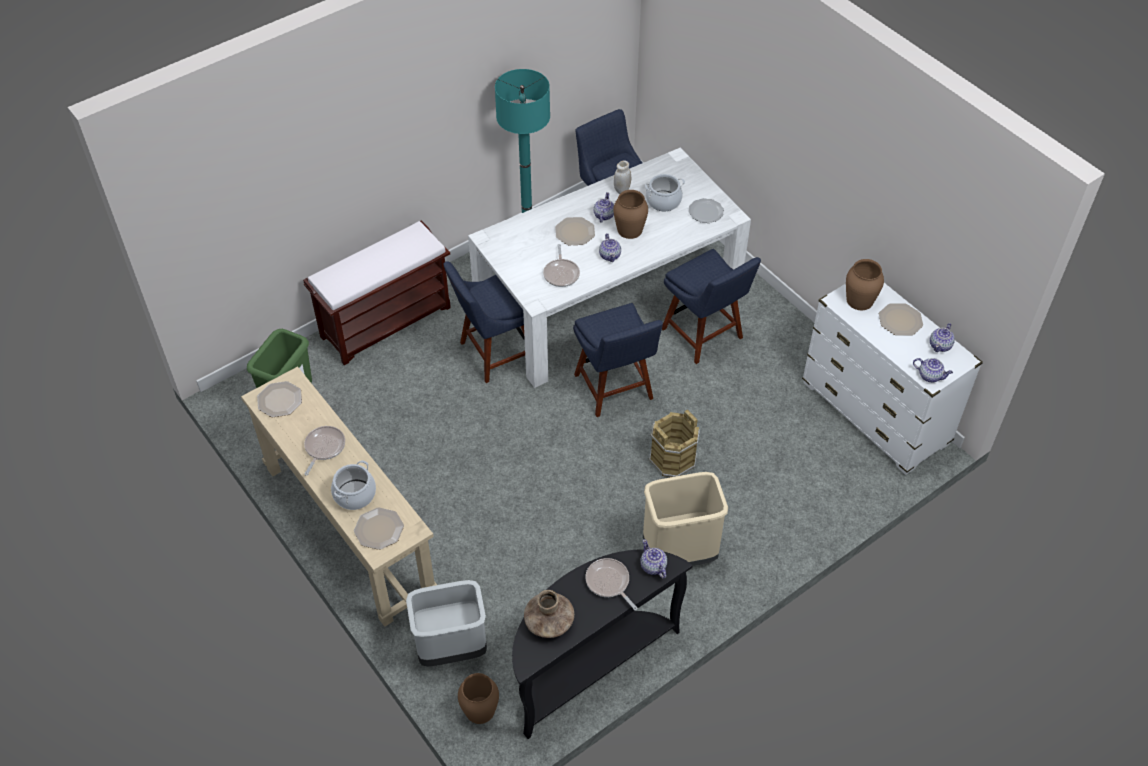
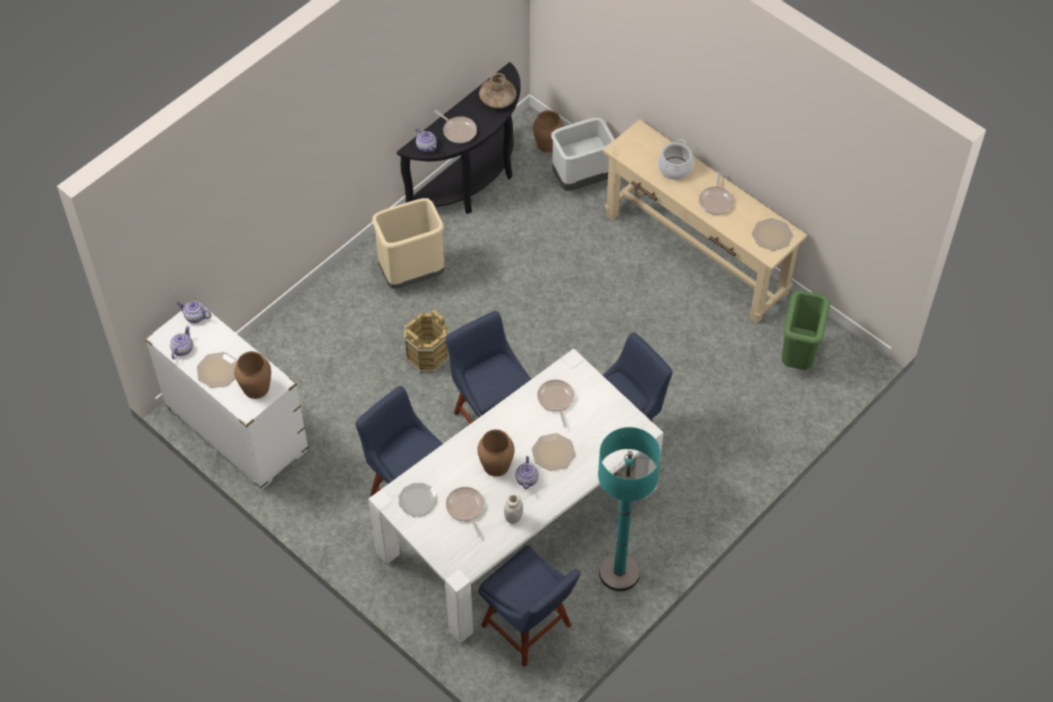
camera: 170 degrees right, 5 degrees up
brown bench [303,220,451,365] -> none
plate [354,507,404,550] -> none
teapot [599,233,621,262] -> none
cooking pot [645,174,685,211] -> frying pan [446,487,484,537]

